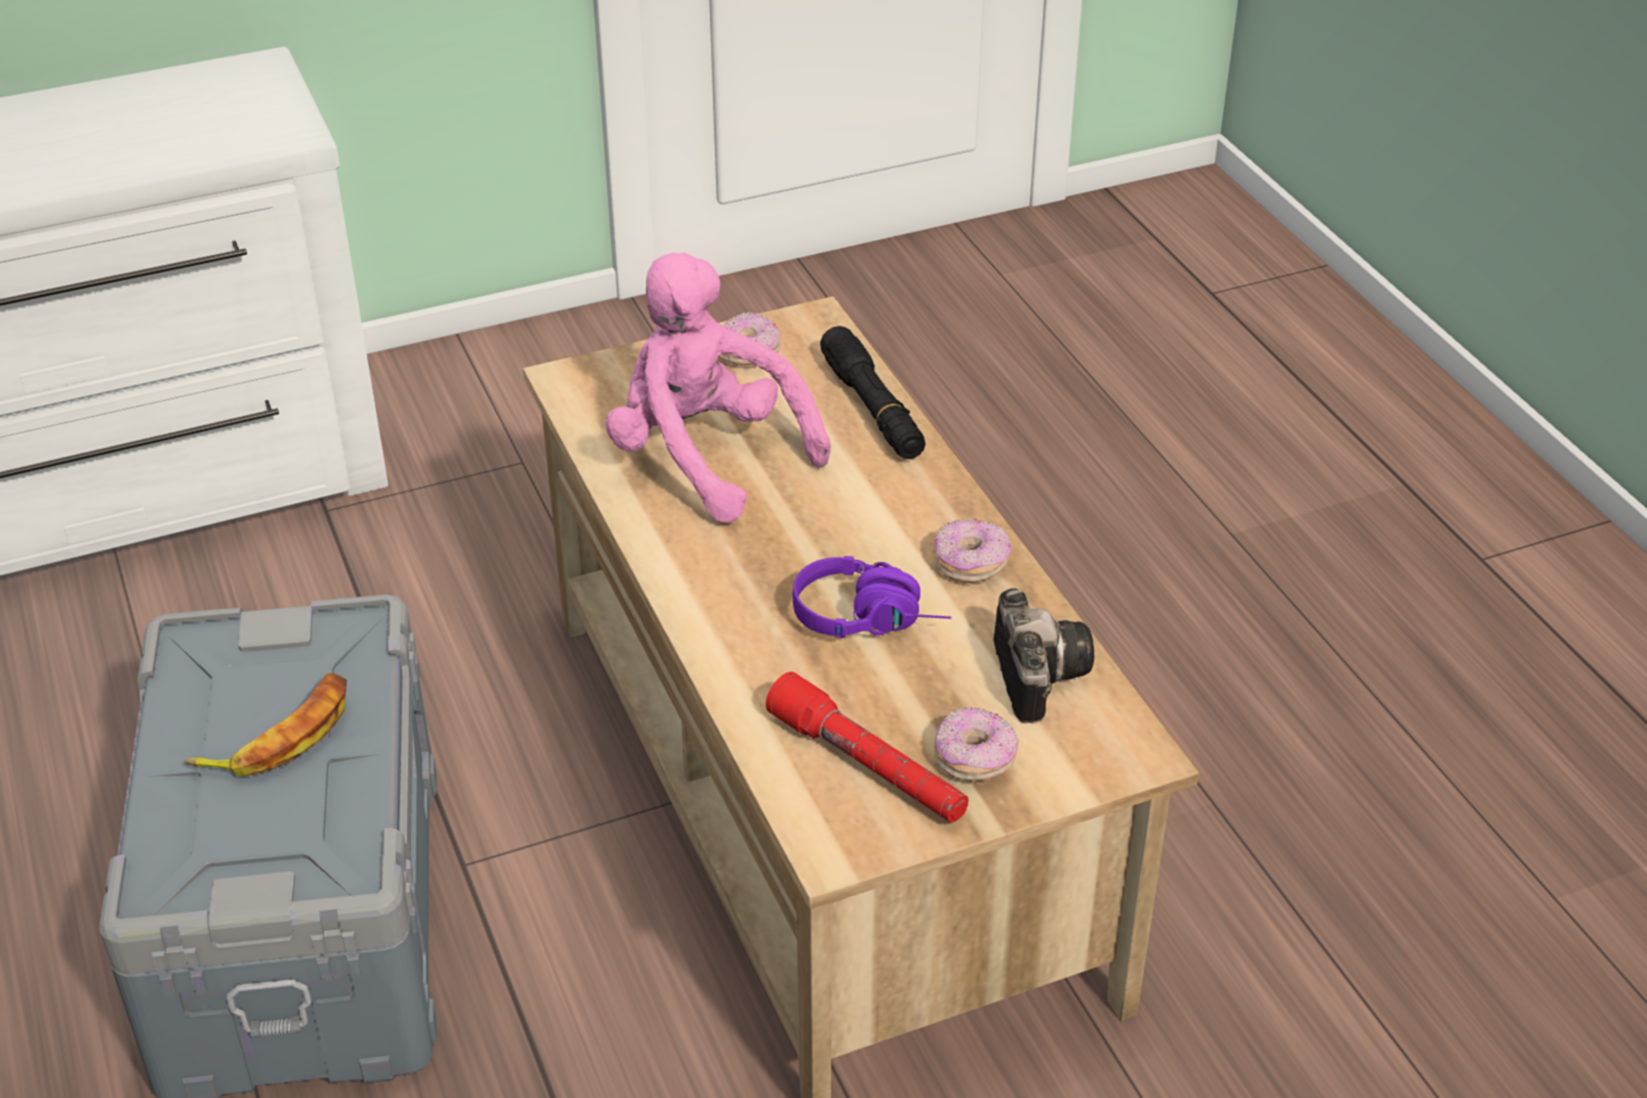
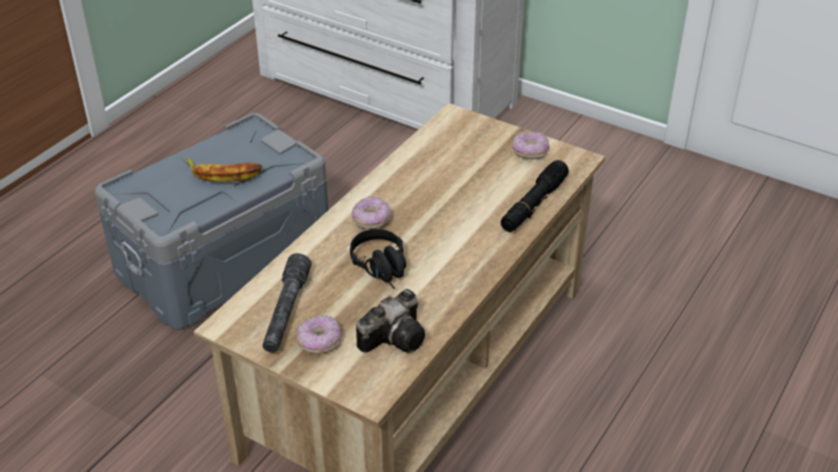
camera: 55 degrees right, 0 degrees up
pink plush toy [606,253,831,523] -> none
red flashlight [766,672,968,823] -> grey flashlight [262,253,311,353]
purple headphones [792,556,951,638] -> black headphones [350,229,406,289]
donut [933,519,1011,583] -> donut moved to [352,196,391,229]

